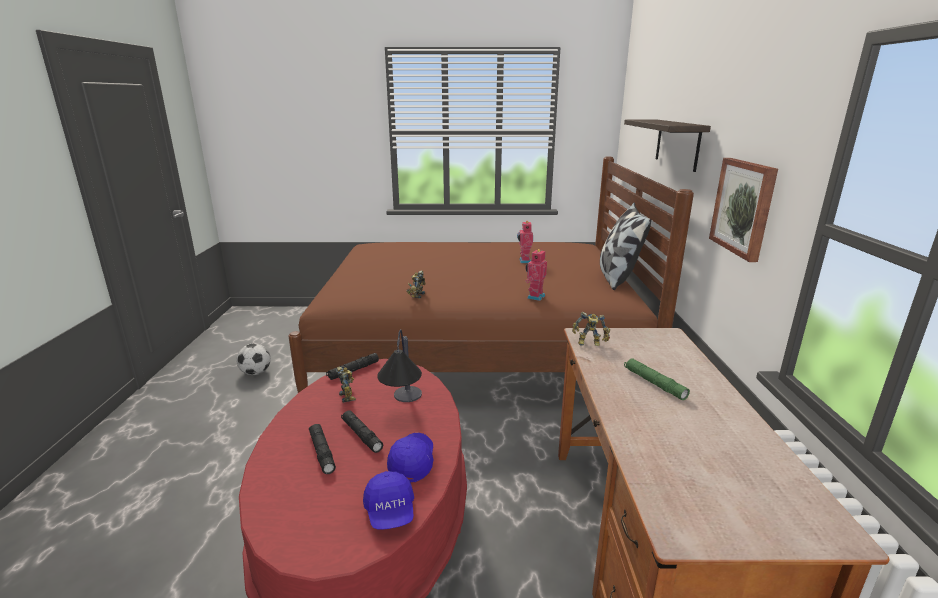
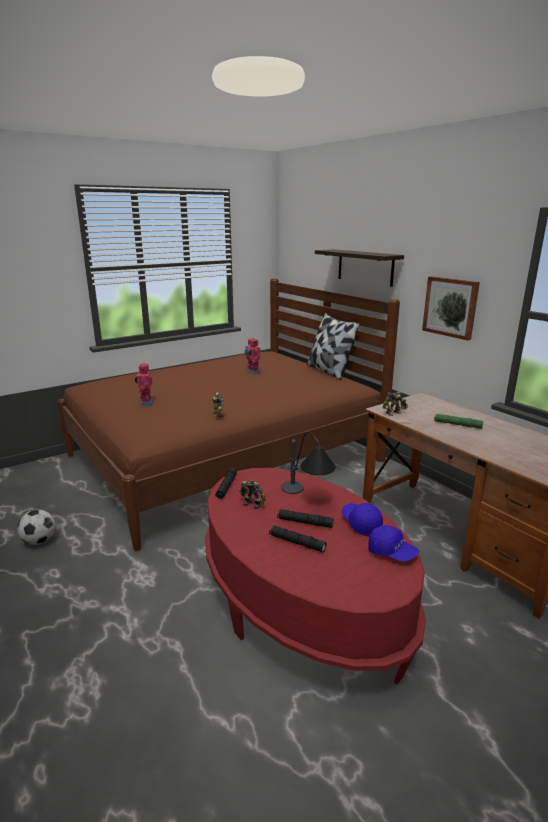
camera: 35 degrees left, 0 degrees up
toy robot [525,249,547,301] -> toy robot moved to [135,363,154,405]

